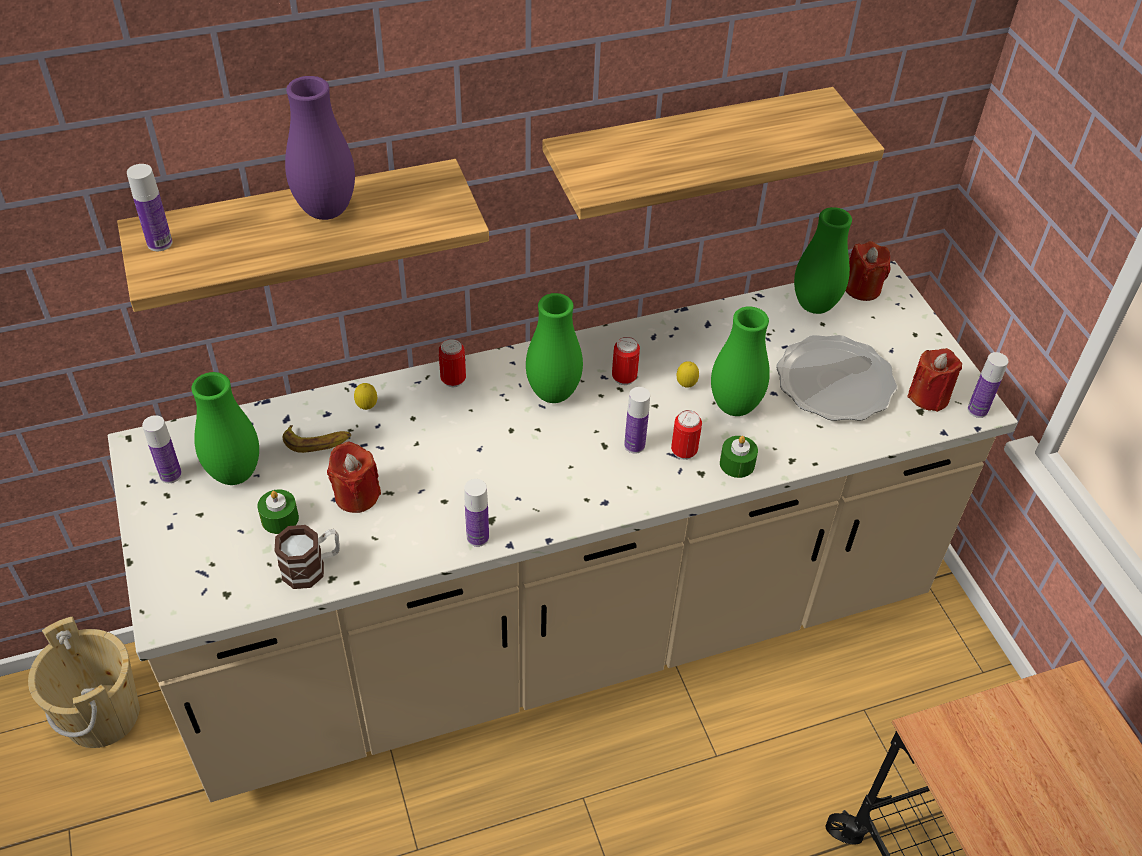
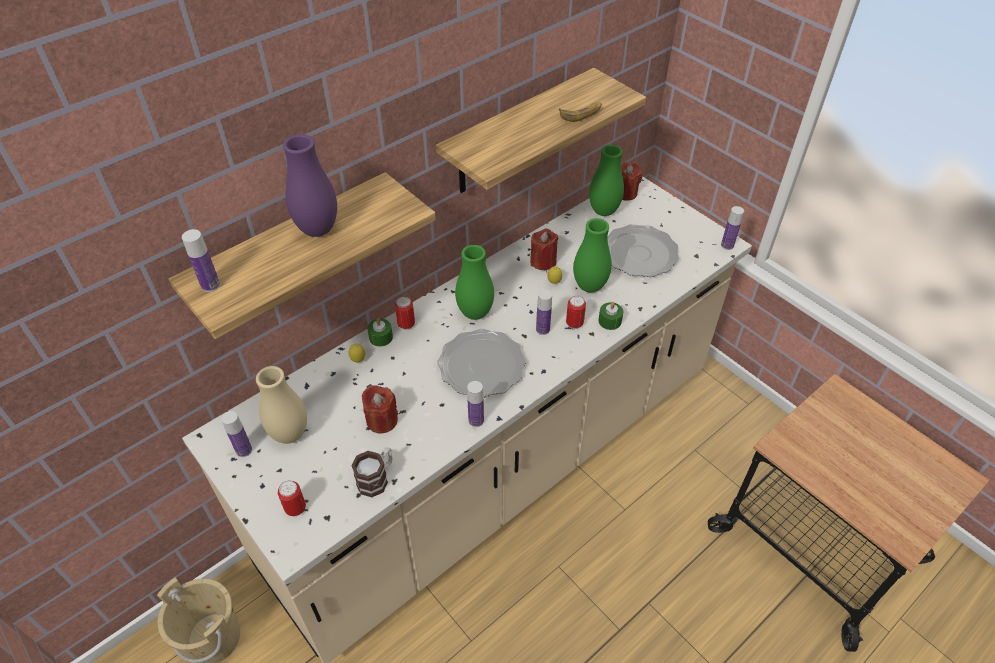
camera: 20 degrees left, 0 degrees up
green vase [191,372,259,485] -> beige vase [256,366,307,444]
green candle [257,489,299,534] -> green candle moved to [367,318,393,347]
banana [283,425,351,453] -> banana moved to [559,102,602,122]
can [612,337,640,385] -> can moved to [278,481,306,516]
red candle [907,348,962,412] -> red candle moved to [530,228,559,270]
none -> plate [437,329,526,398]

